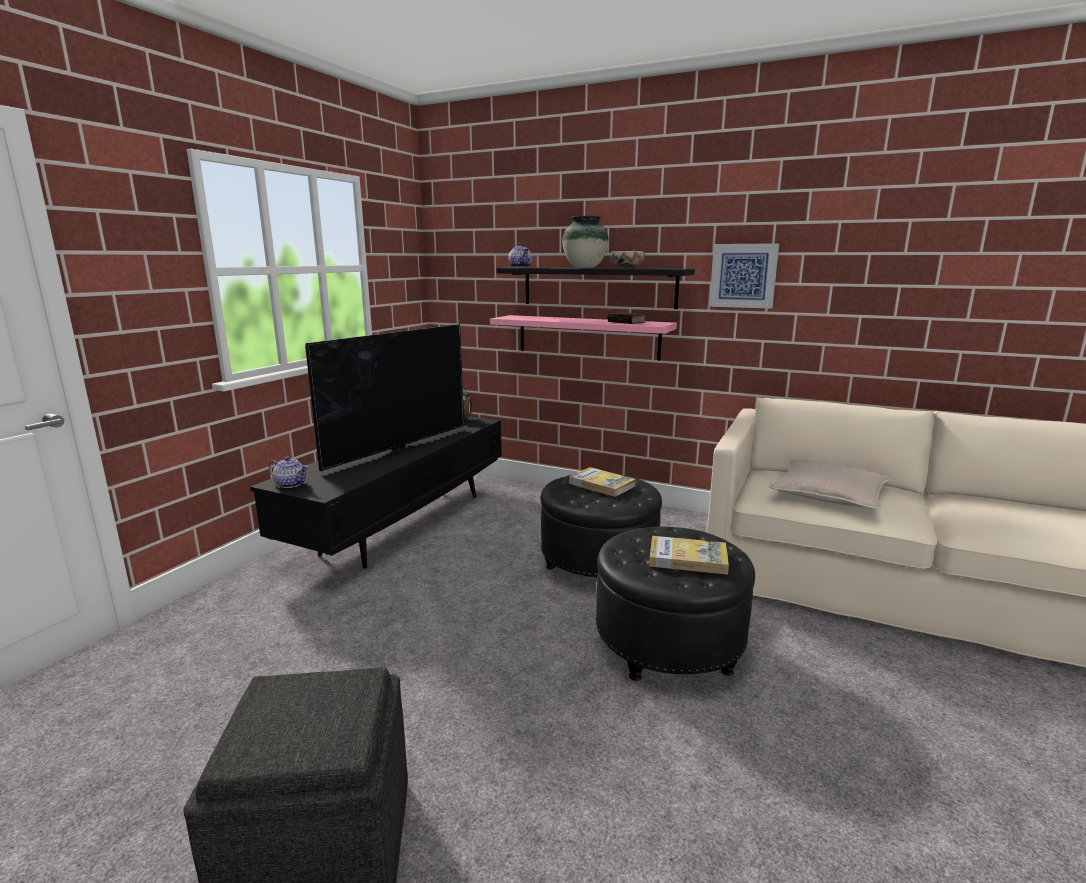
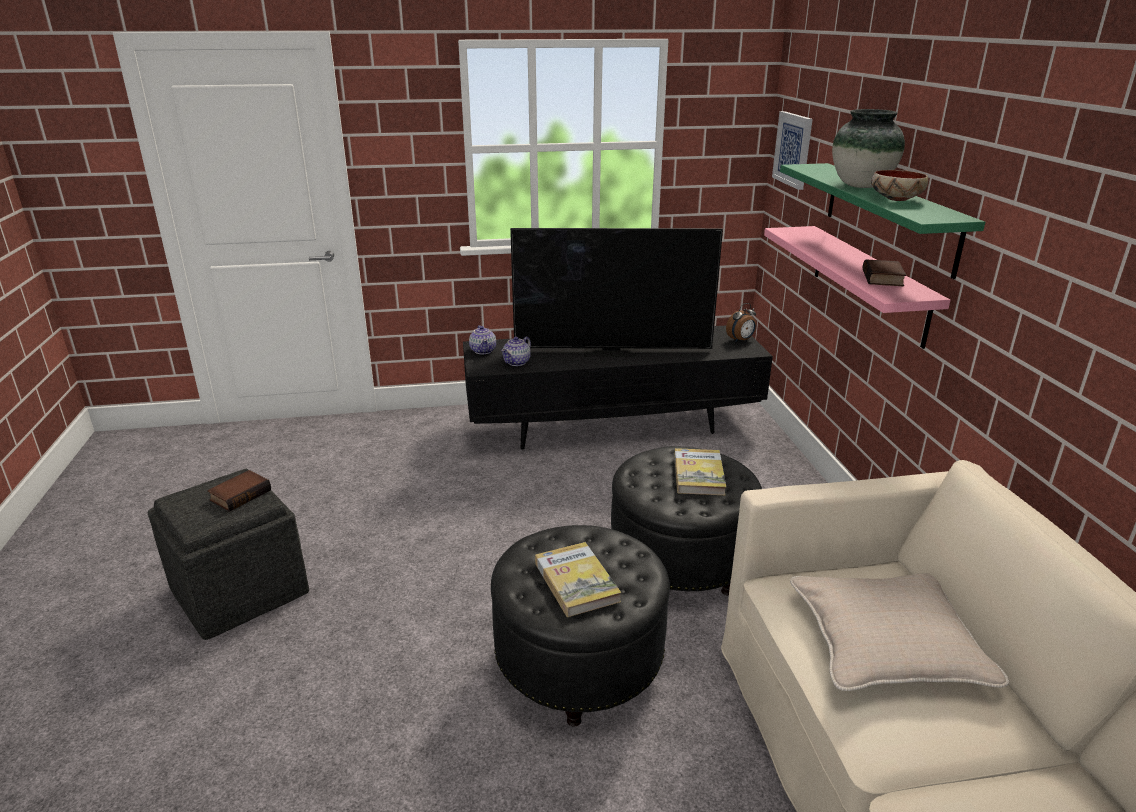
camera: 55 degrees right, 10 degrees up
black shelf [496,267,695,309] -> green shelf [780,163,985,279]
teapot [509,243,532,268] -> teapot moved to [501,336,531,366]
picture [709,243,779,309] -> picture moved to [772,111,813,190]
none -> book [207,470,271,512]

